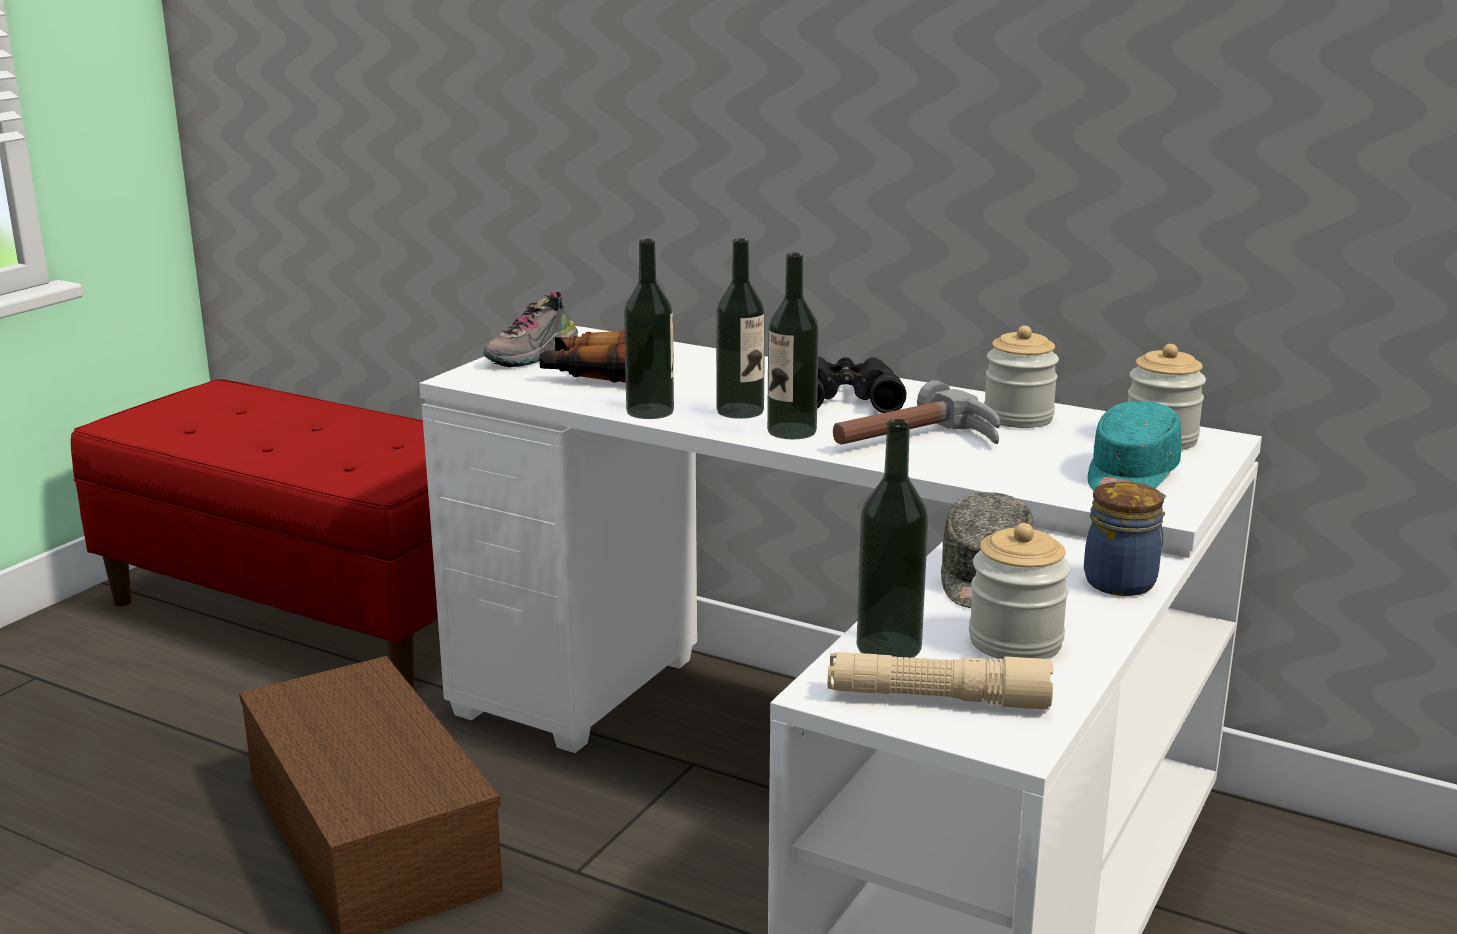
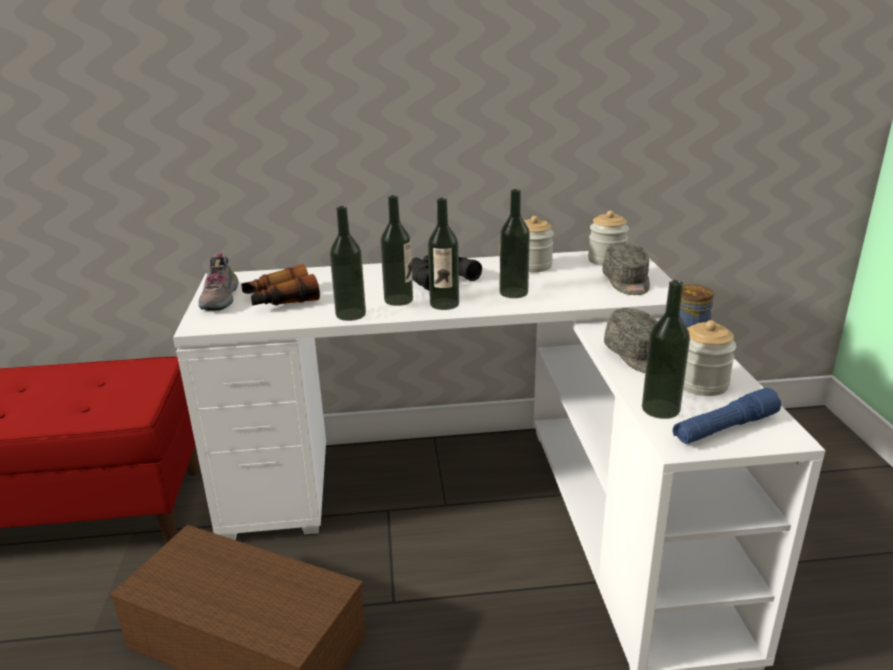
camera: 35 degrees left, 5 degrees up
beige flashlight [828,652,1053,710] -> blue flashlight [673,388,781,444]
hammer [833,381,1000,445] -> bottle [500,189,530,298]
turquoise cap [1088,401,1182,490] -> grey cap [602,242,650,295]

